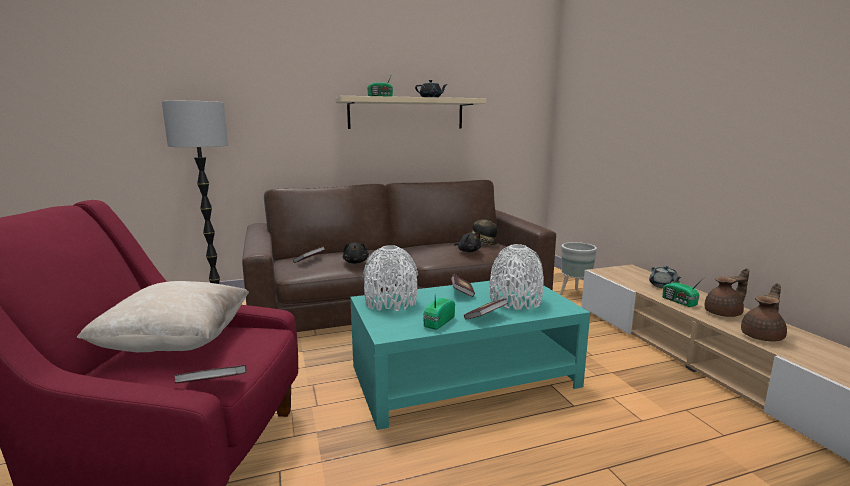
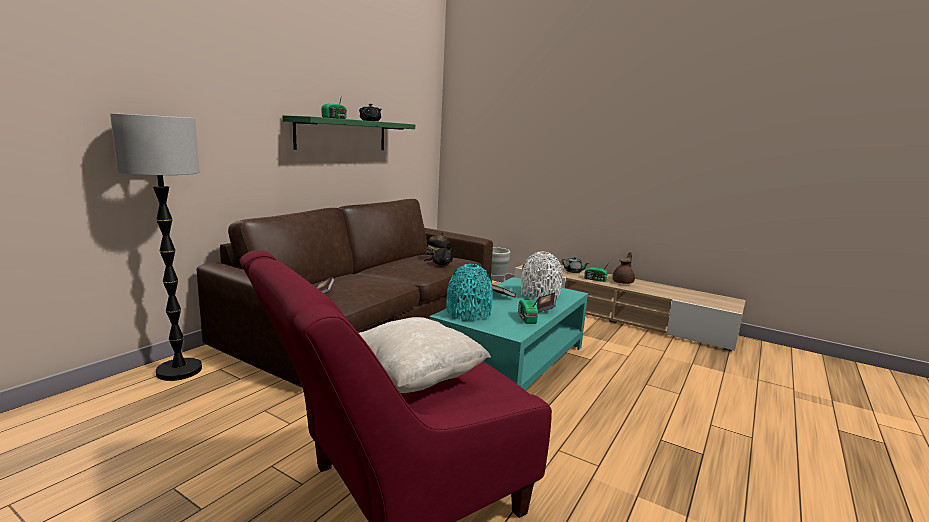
camera: 40 degrees left, 0 degrees up
book [173,365,247,383] -> none
beige shelf [335,96,486,129] -> green shelf [282,115,415,150]
black plush toy [343,243,369,264] -> none
white vase [363,245,418,311] -> turquoise vase [446,264,493,321]
brown teapot [741,283,787,342] -> none

